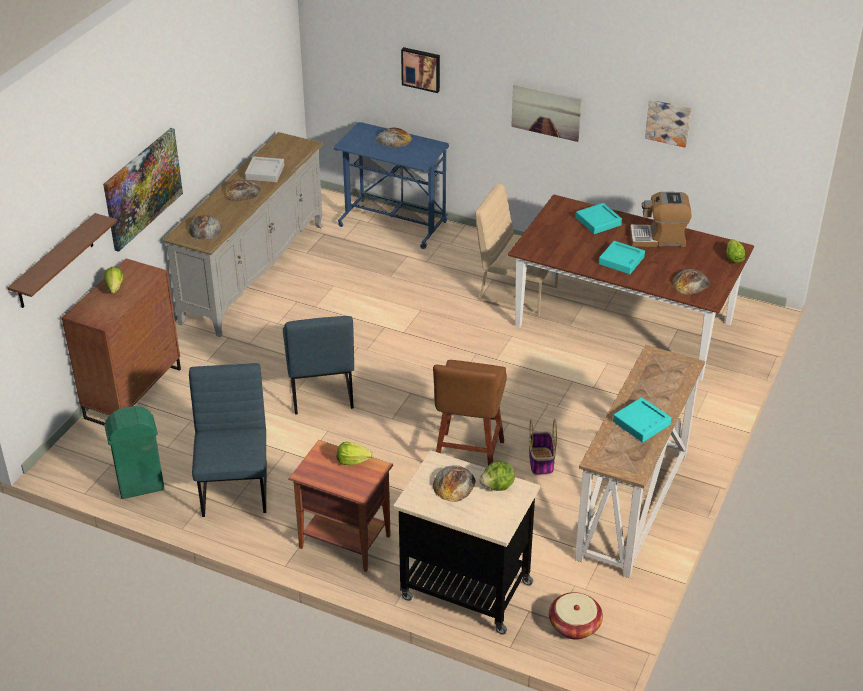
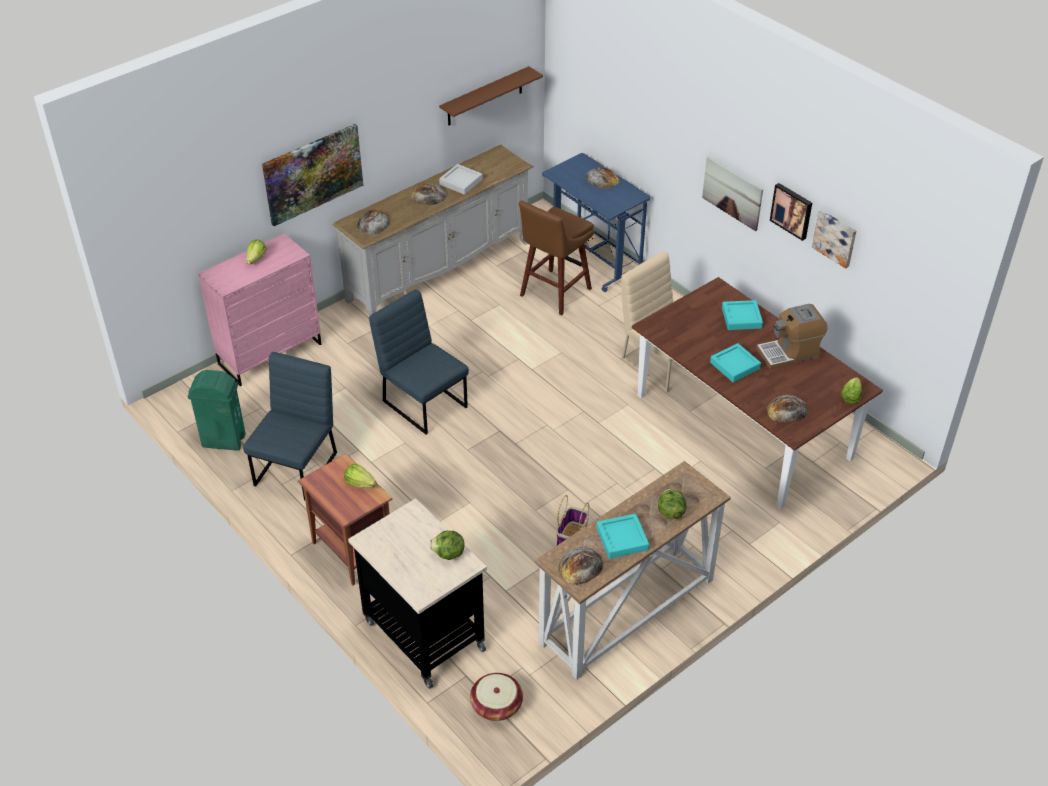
camera: 25 degrees right, 5 degrees up
brown shelf [7,213,118,308] -> brown shelf moved to [439,66,543,125]
brown dresser [62,259,181,425] -> pink dresser [198,233,321,386]
blue chair [283,316,354,415] -> blue chair turned 120 degrees clockwise [369,289,469,434]
picture [401,47,440,93] -> picture moved to [770,183,812,241]
brown stool [433,360,507,465] -> brown stool moved to [519,200,594,316]
bread [433,465,476,502] -> bread moved to [558,547,603,585]
coffee machine [630,192,691,247] -> coffee machine turned 45 degrees counterclockwise [756,304,827,370]
none -> lettuce [658,489,686,519]

